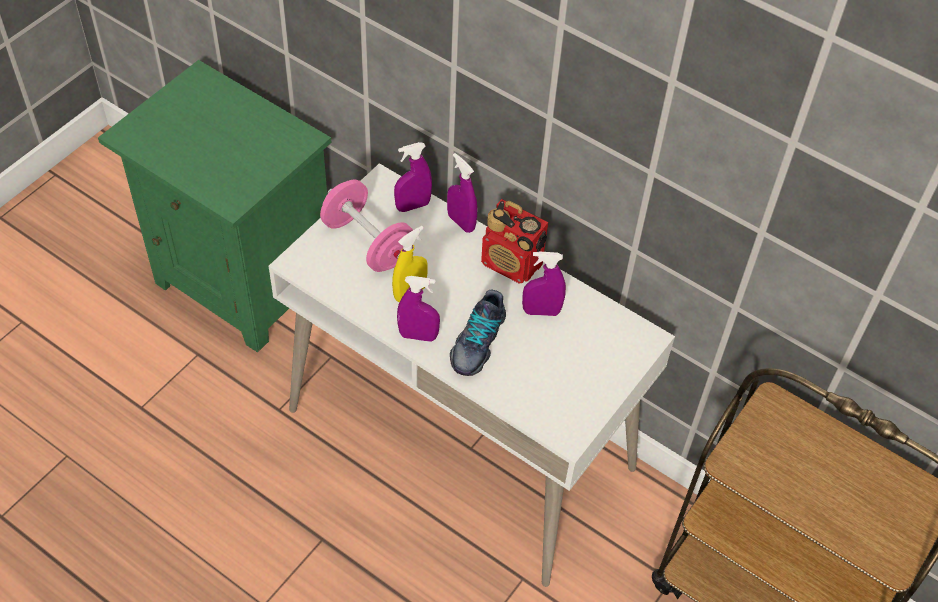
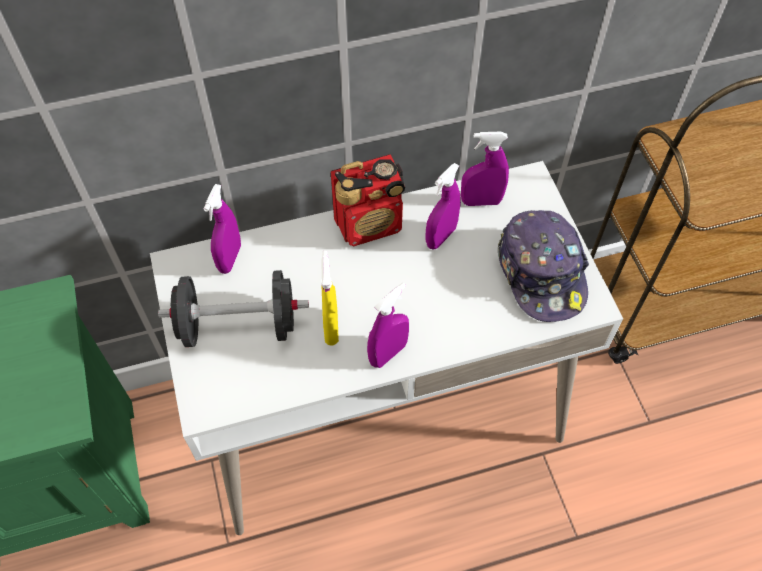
camera: 50 degrees left, 5 degrees up
pink dumbbell [320,180,413,272] -> black dumbbell [158,270,309,347]
purple spray bottle [447,153,477,233] -> purple spray bottle moved to [461,132,509,206]
shoe [450,290,506,376] -> none
none -> cap [498,210,589,322]

